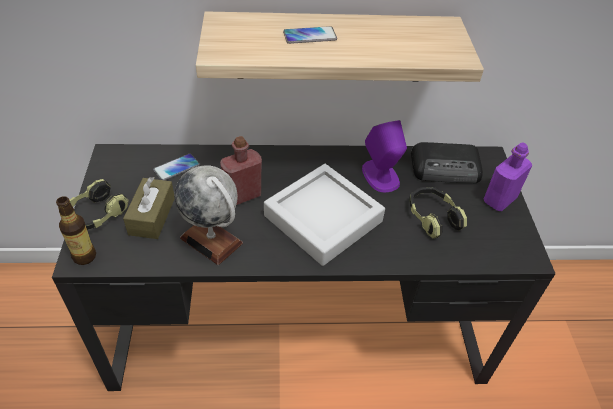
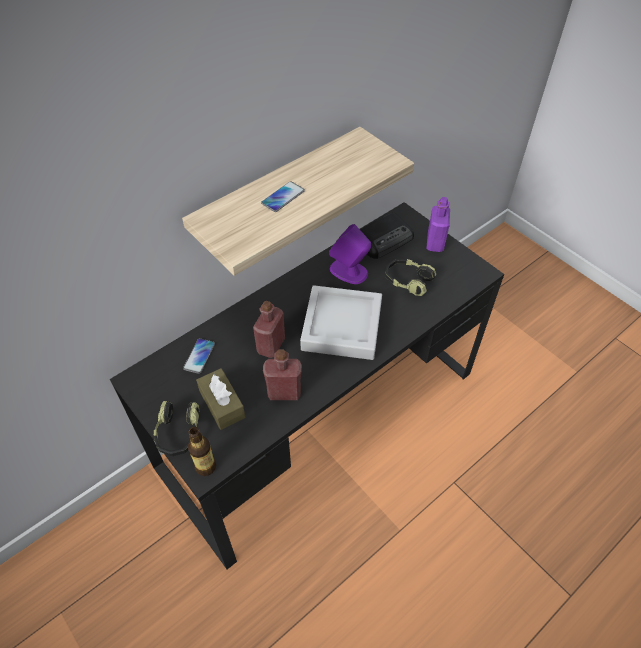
camera: 35 degrees left, 5 degrees up
globe [174,165,243,265] -> red bottle [263,349,302,400]

